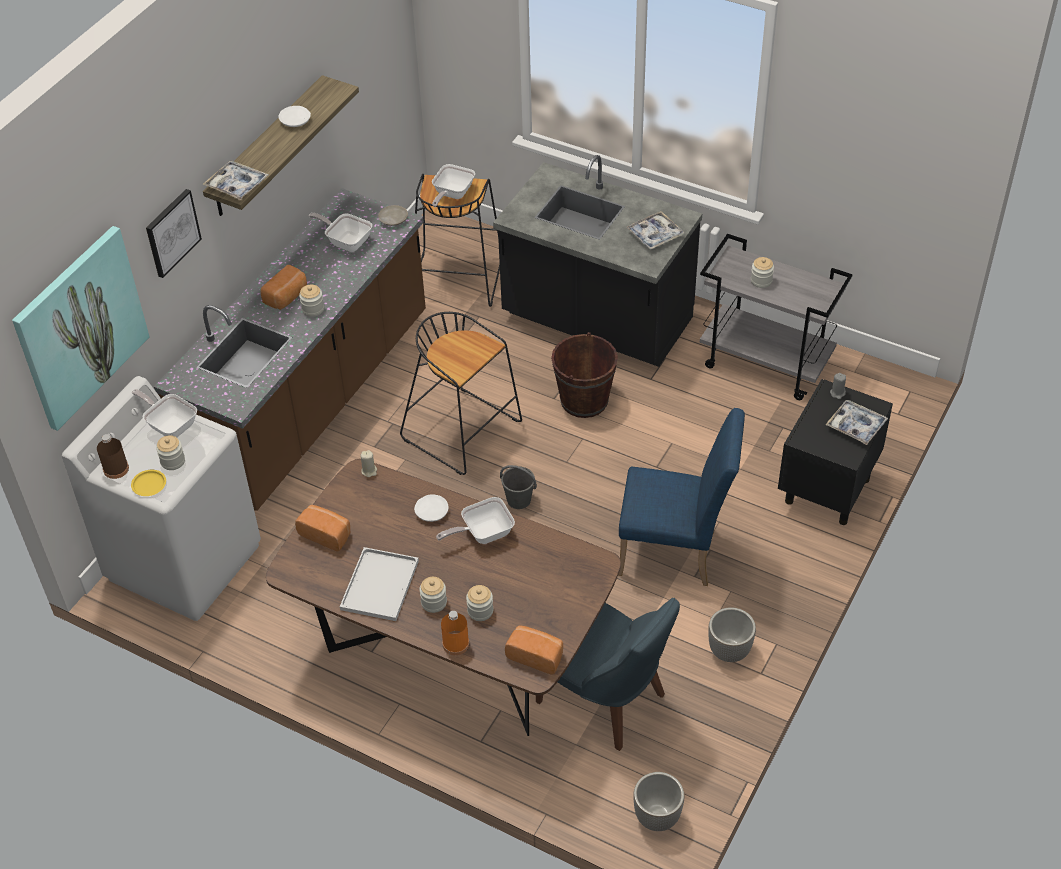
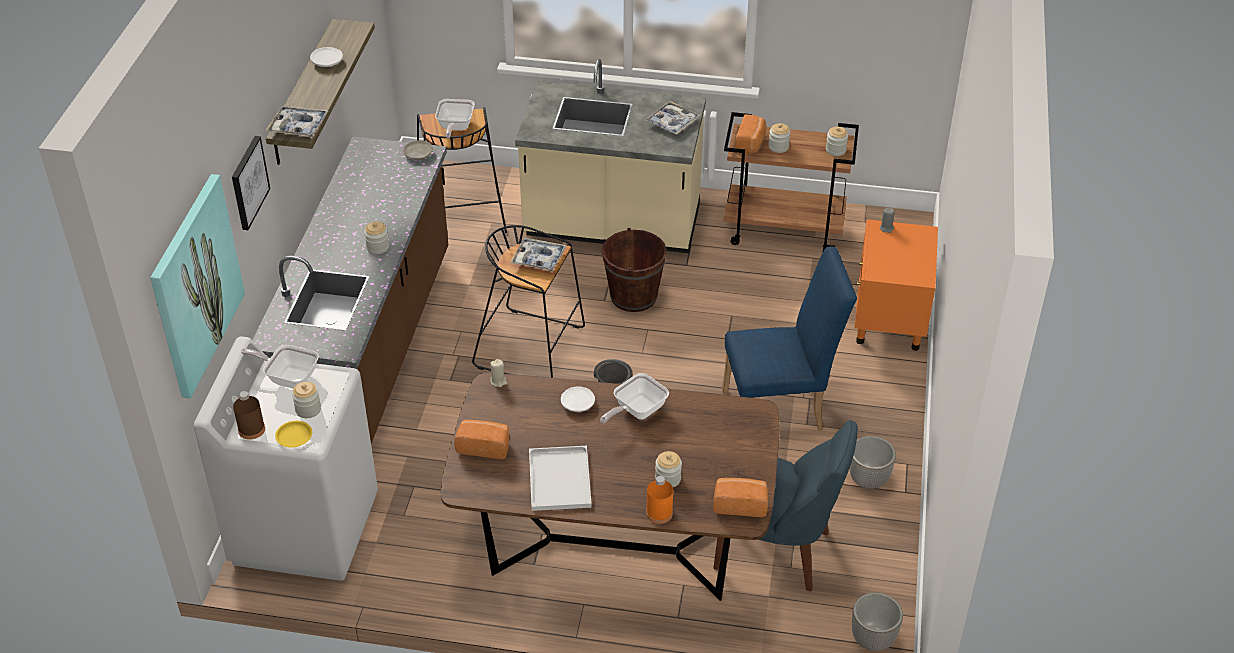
camera: 20 degrees left, 5 degrees down
bread [260,265,307,310] -> bread moved to [735,114,766,153]
frying pan [309,213,372,252] -> none
jar [419,577,447,613] -> jar moved to [826,127,848,156]
black counter [493,155,702,367] -> beige counter [515,59,706,253]
grey cart [700,234,853,400] -> brown cart [724,112,859,251]
black nightstand [778,379,893,525] -> orange nightstand [854,219,938,351]
tray [825,400,888,445] -> tray moved to [510,238,566,272]

